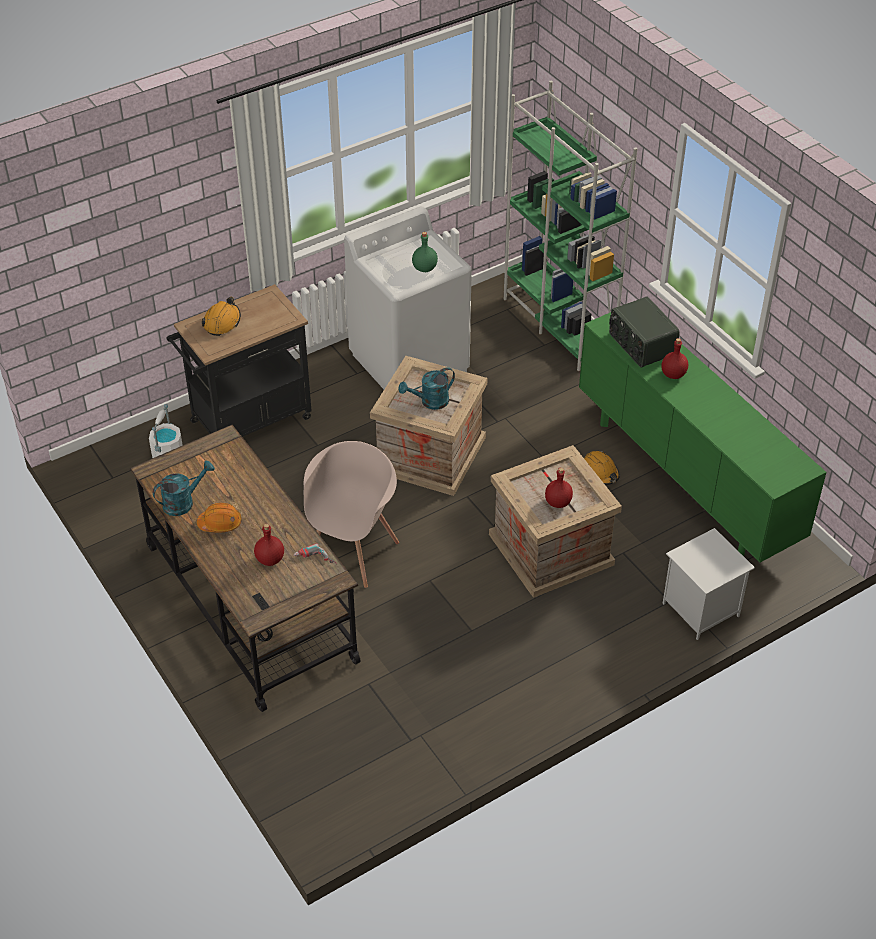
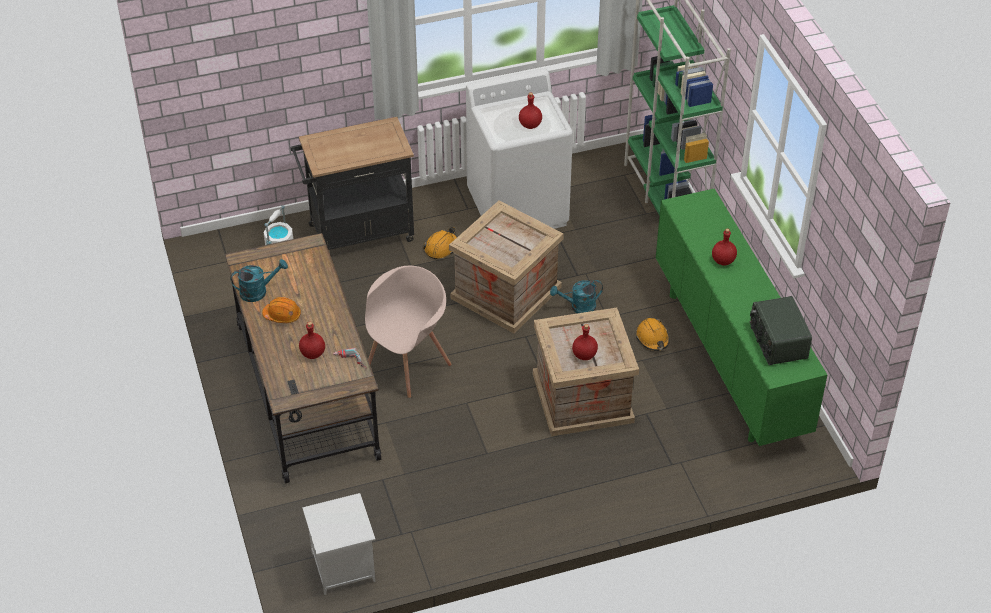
camera: 15 degrees right, 0 degrees up
orange hard hat [202,297,241,336] -> orange hard hat moved to [423,227,457,259]
turquoise watering can [398,367,455,410] -> turquoise watering can moved to [550,280,603,313]
green bottle [412,232,438,272] -> red bottle [519,93,542,129]
radio [609,296,680,368] -> radio moved to [750,296,812,365]
grey nightstand [662,528,755,640] -> grey nightstand moved to [302,493,375,595]

